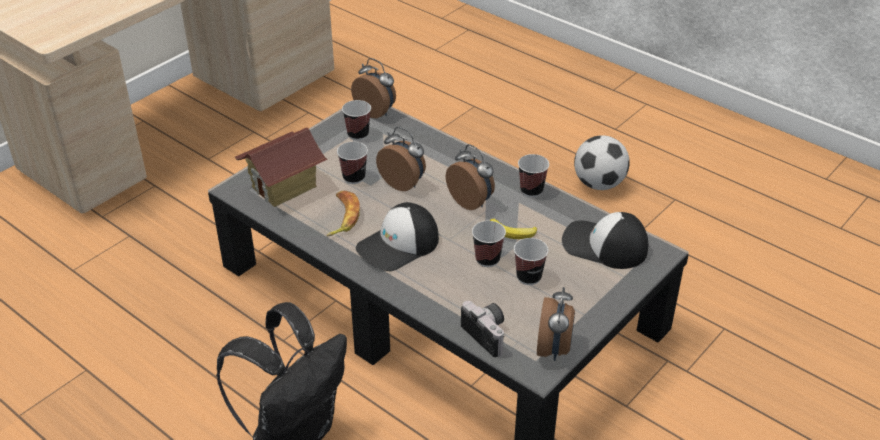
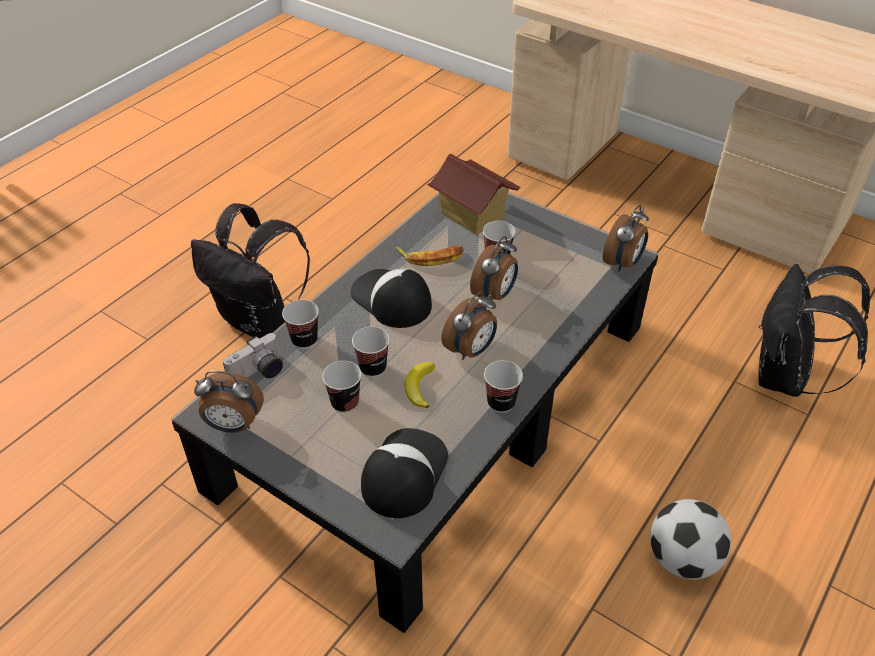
camera: 85 degrees right, 5 degrees up
cup [342,100,371,140] -> cup moved to [282,300,319,349]
none -> black backpack [758,264,870,397]

